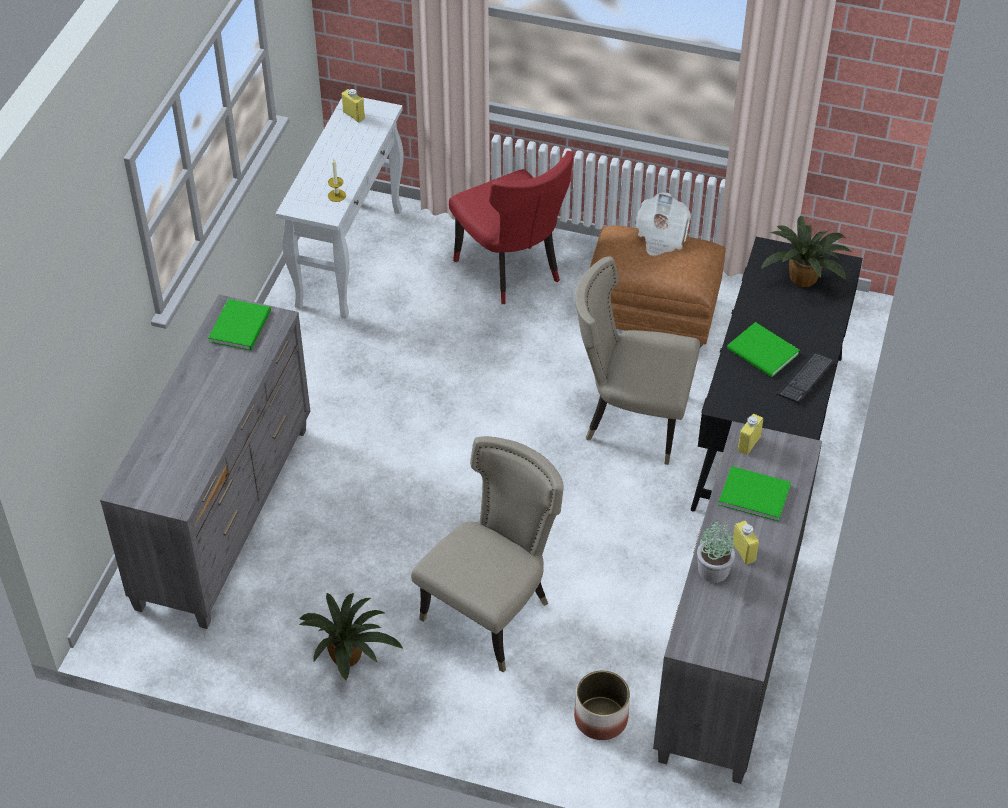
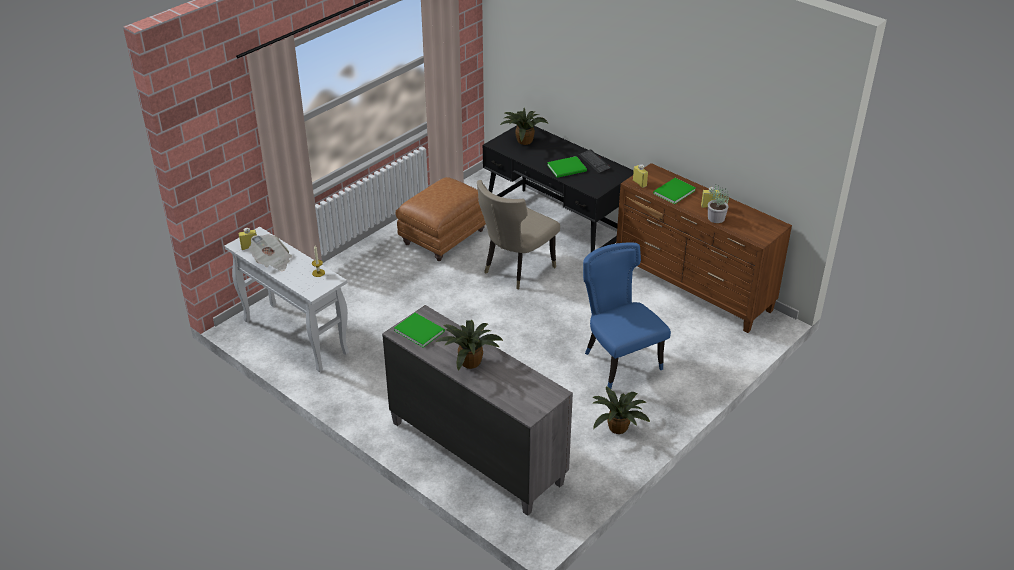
camera: 65 degrees left, 10 degrees down
beige chair [411,436,564,673] -> blue chair [583,242,671,389]
red chair [449,151,574,304] -> none
planter [574,670,630,740] -> none
newspaper [635,192,691,256] -> newspaper moved to [249,234,292,271]
grey dresser [653,421,822,784] -> brown dresser [616,163,792,333]
none -> potted plant [436,320,504,371]

